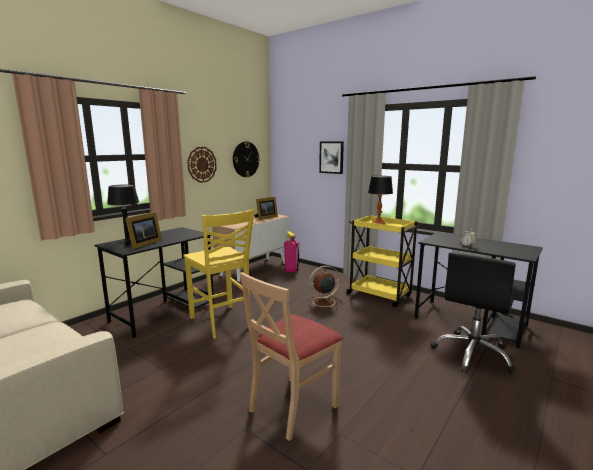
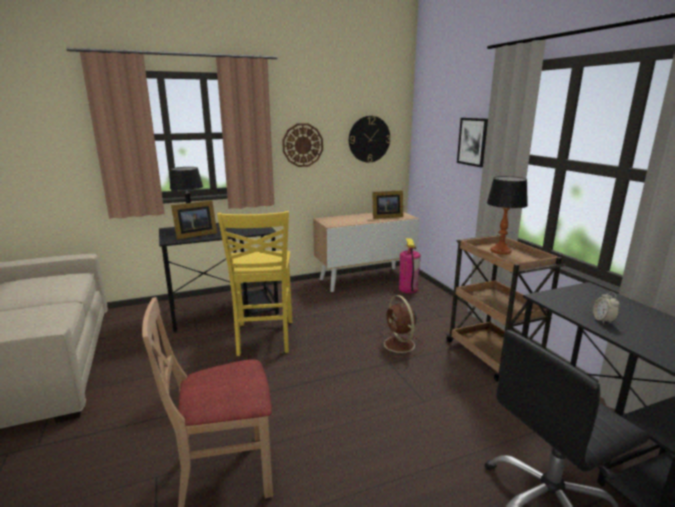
camera: 30 degrees right, 5 degrees up
brown fan [306,266,342,310] -> brown fan turned 120 degrees counterclockwise [377,295,424,358]
yellow cart [346,215,421,307] -> brown cart [446,234,566,382]

